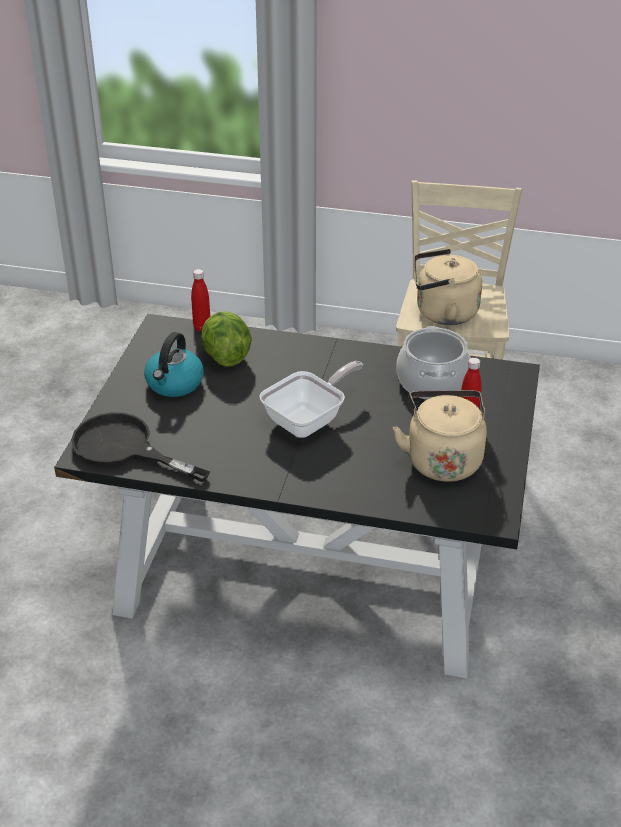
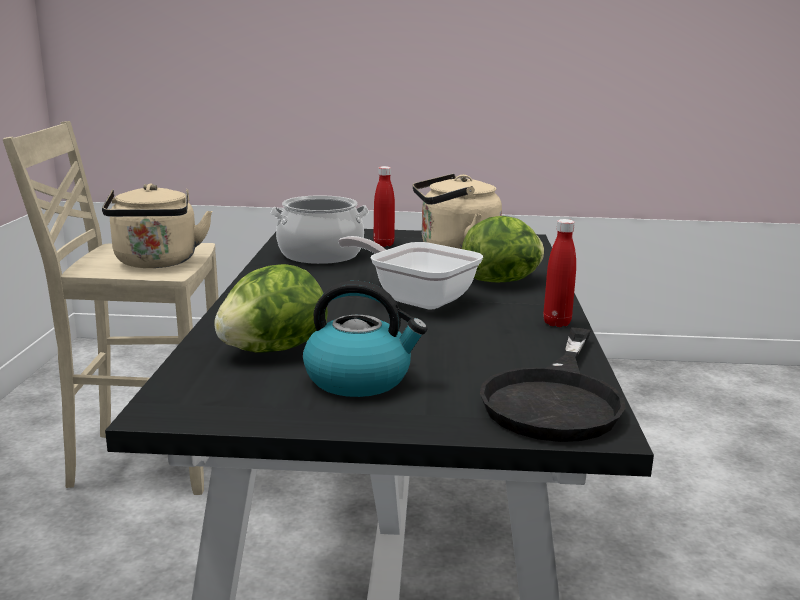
camera: 100 degrees left, 20 degrees down
red bottle [191,269,210,332] -> red bottle moved to [543,219,576,327]
none -> lettuce [462,216,544,282]

